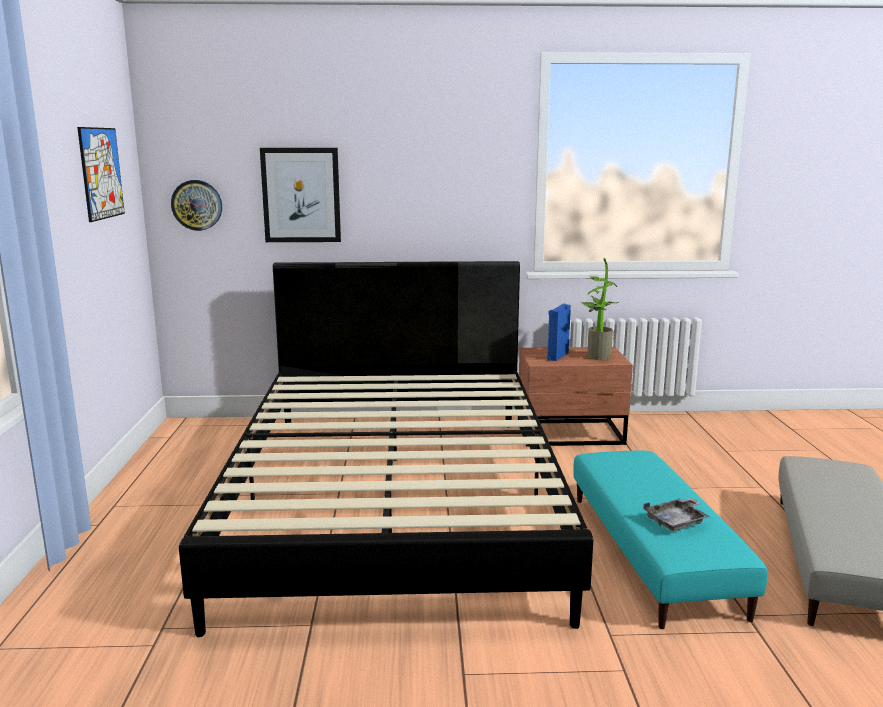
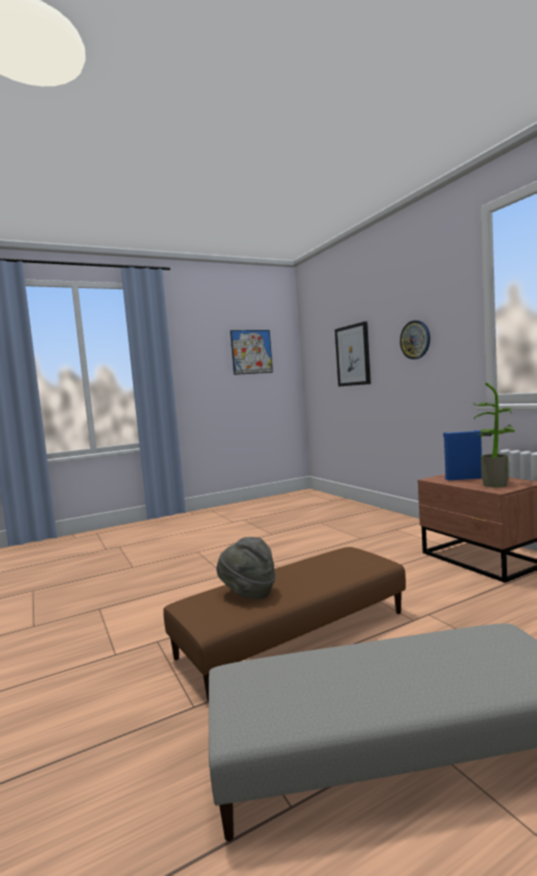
camera: 65 degrees right, 10 degrees down
wall clock [171,180,222,231] -> wall clock moved to [400,320,430,359]
black bed [179,261,593,637] -> none
turquoise ottoman [573,451,768,629] -> brown ottoman [163,547,406,701]
grey tray [643,498,710,531] -> grey hat [216,537,276,599]

